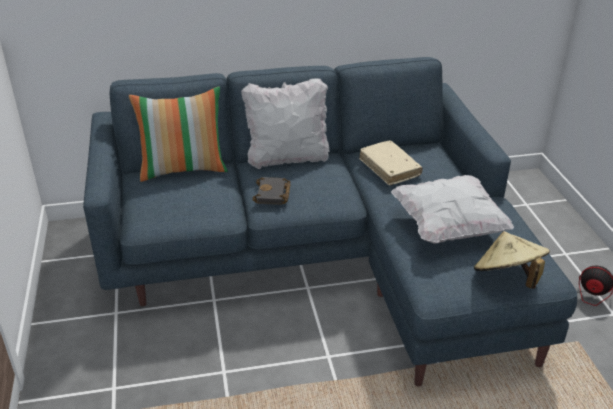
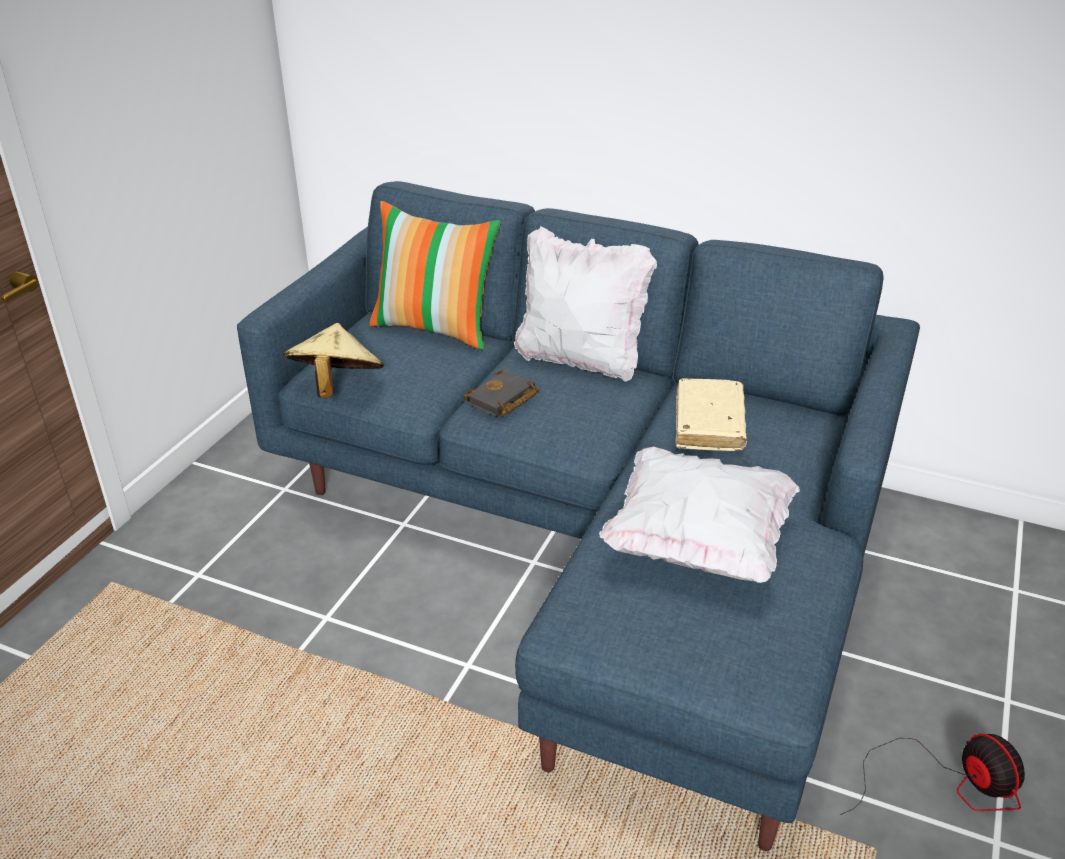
camera: 35 degrees right, 0 degrees up
beige hat [474,231,550,289] -> beige hat moved to [284,323,384,398]

